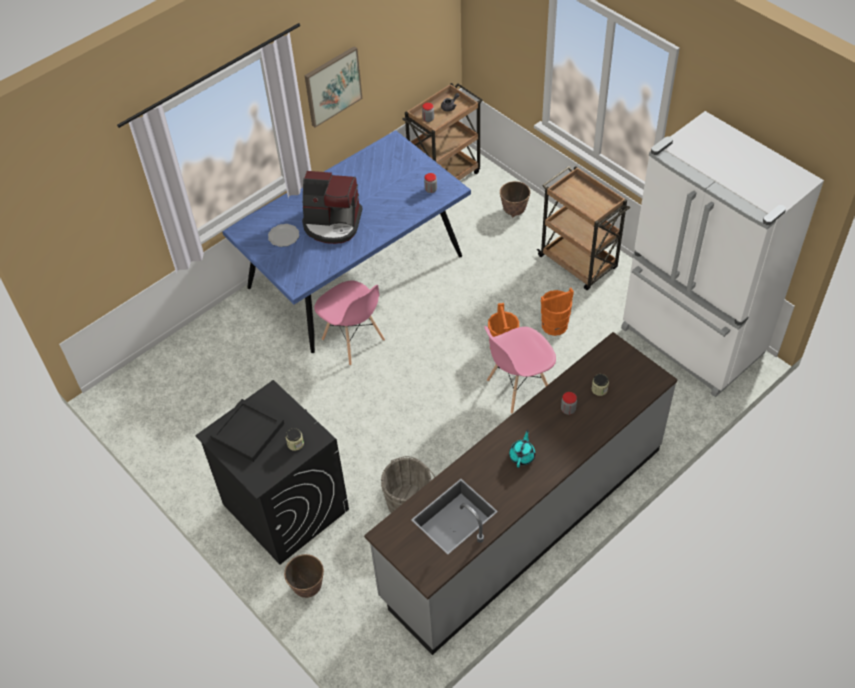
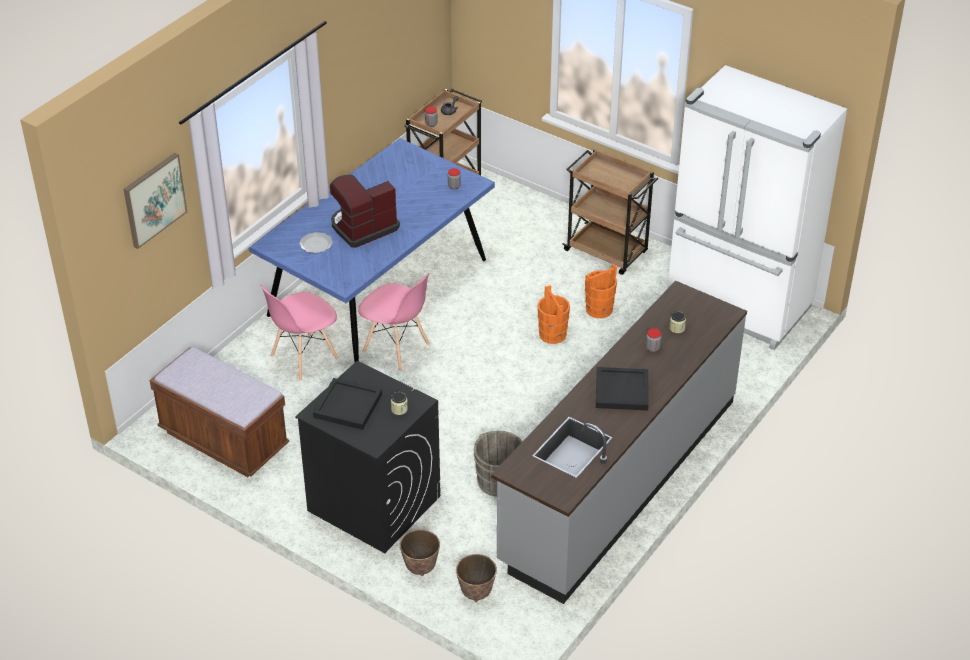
camera: 15 degrees left, 10 degrees down
coffee machine [302,171,362,244] -> coffee machine turned 150 degrees clockwise [330,175,400,248]
picture [304,46,362,127] -> picture moved to [124,153,187,249]
pink chair [484,326,556,414] -> pink chair moved to [260,285,339,381]
planter [500,181,530,217] -> planter moved to [456,554,497,602]
turquoise teapot [509,429,536,468] -> black tray [596,367,649,410]
none -> brown bench [150,347,289,477]

